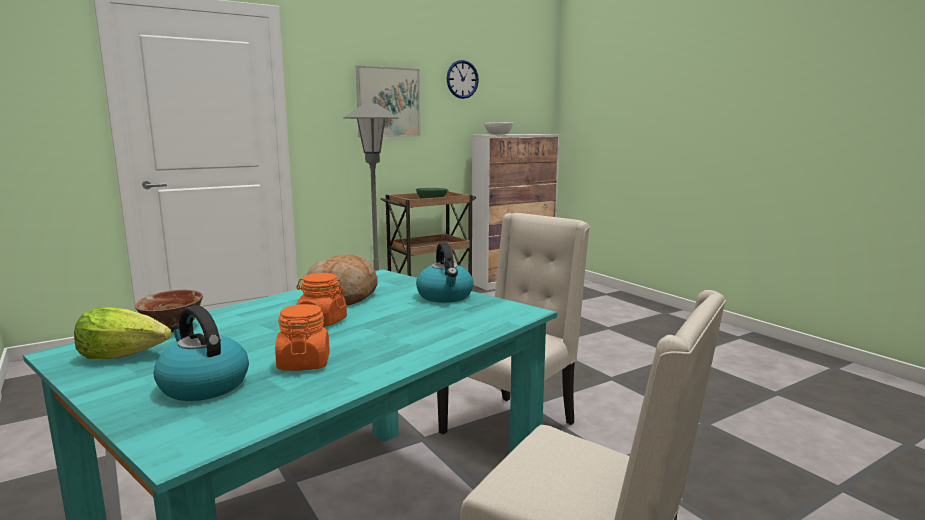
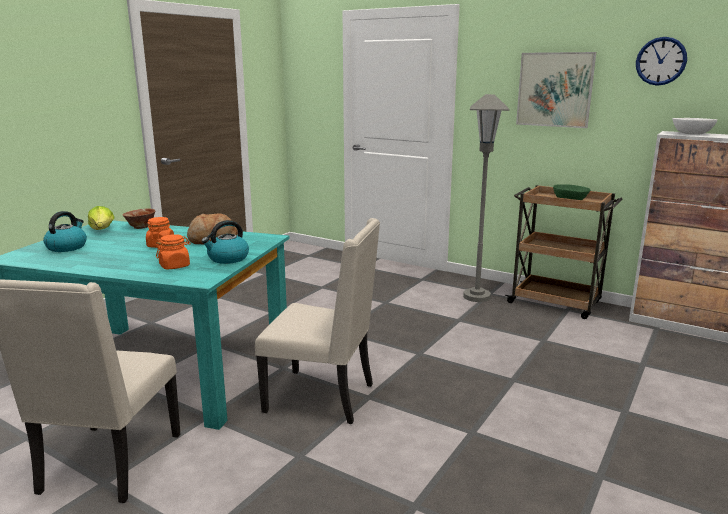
camera: 65 degrees right, 5 degrees up
orange jar [275,304,330,371] -> orange jar moved to [156,234,191,269]

